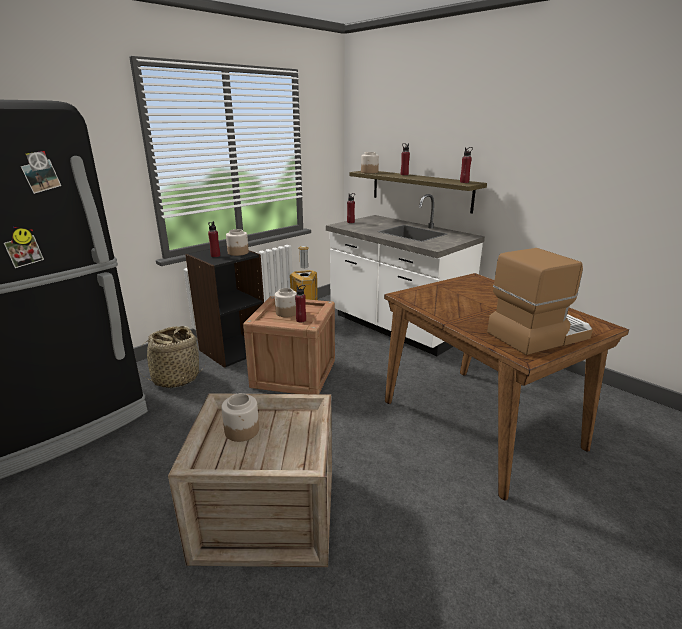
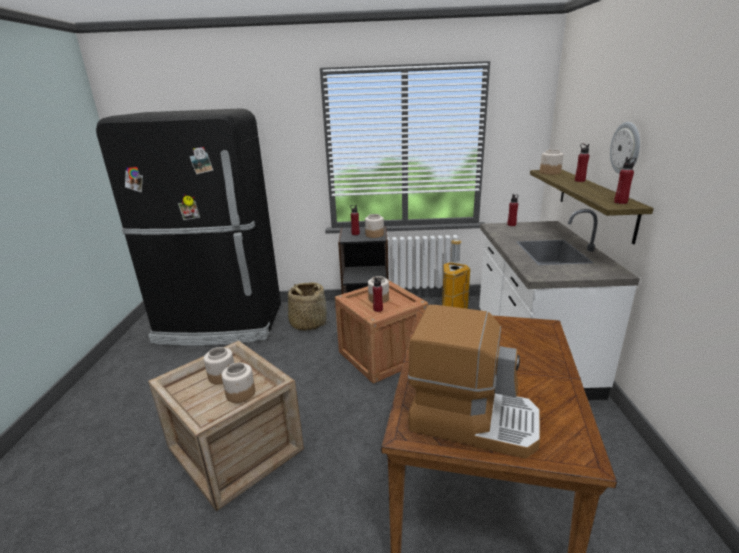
camera: 45 degrees right, 0 degrees up
none -> jar [222,363,255,403]
none -> wall clock [610,122,640,174]

